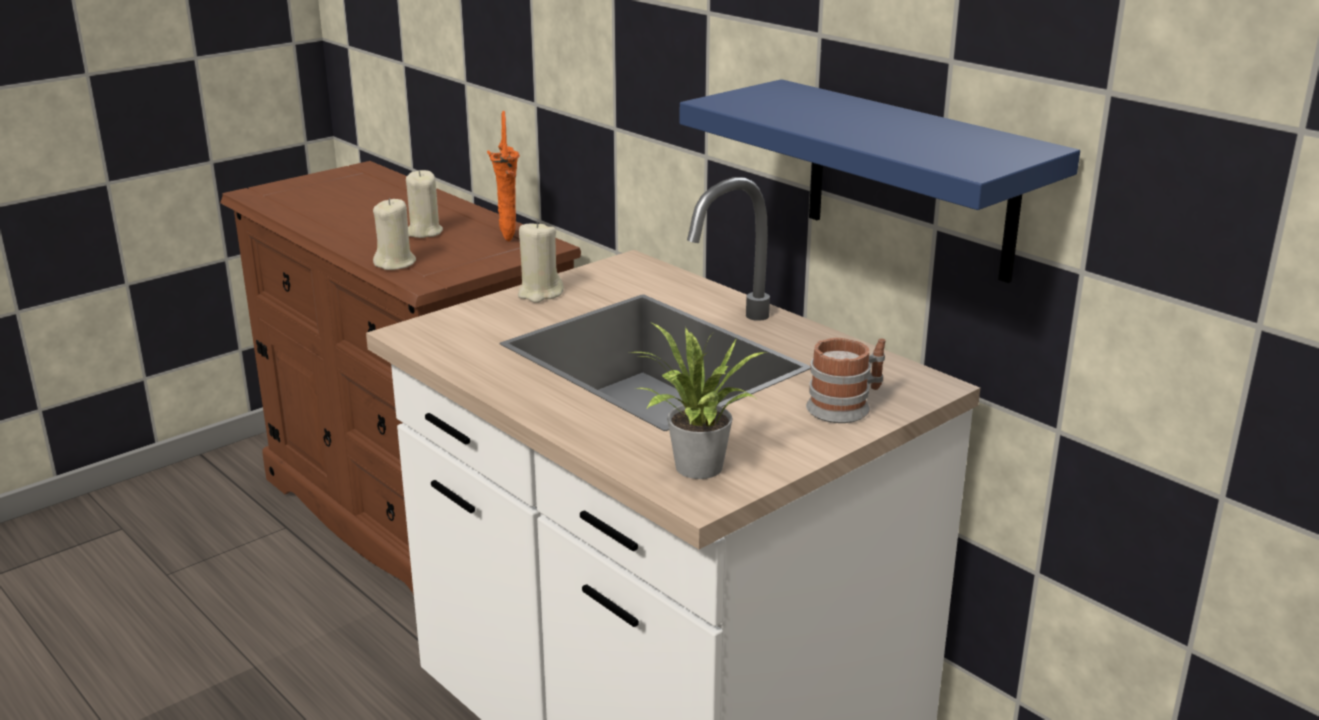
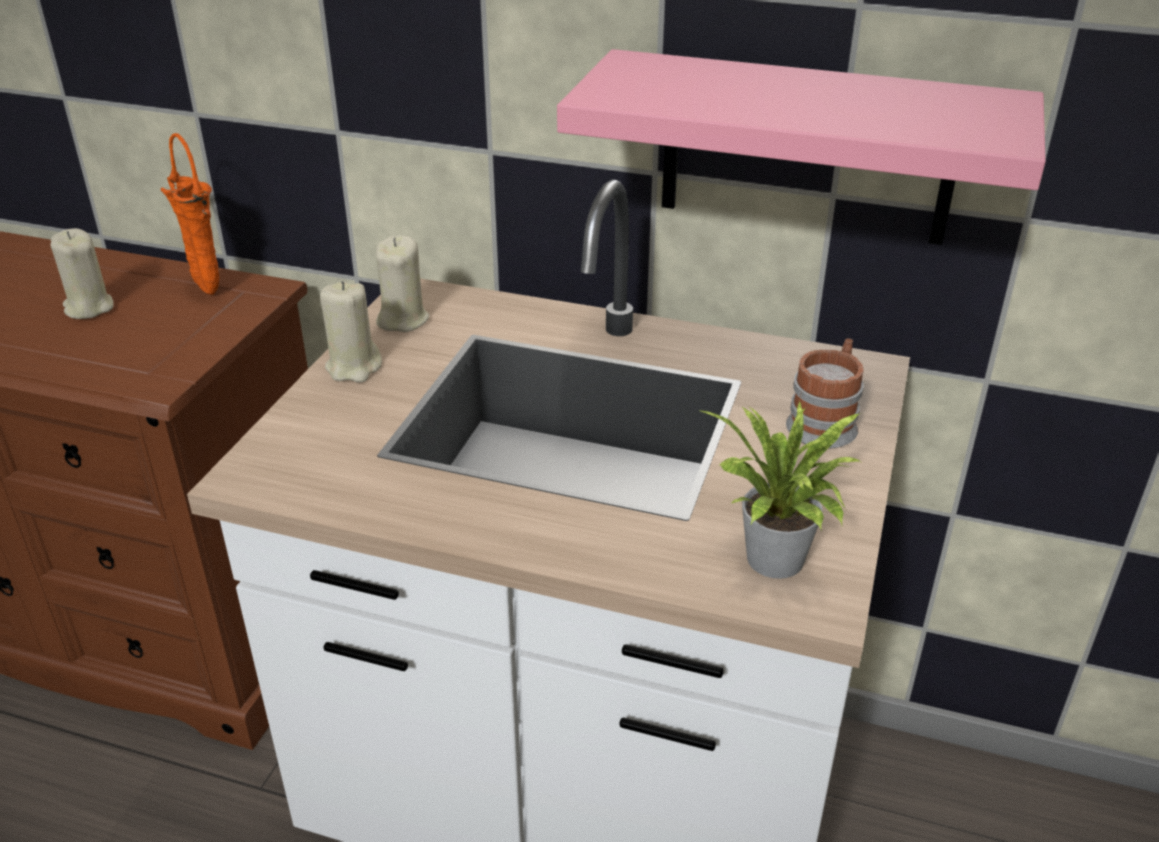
camera: 30 degrees left, 10 degrees up
beige candle [373,198,416,270] -> beige candle moved to [376,236,429,332]
blue shelf [680,79,1080,283] -> pink shelf [557,49,1046,245]

